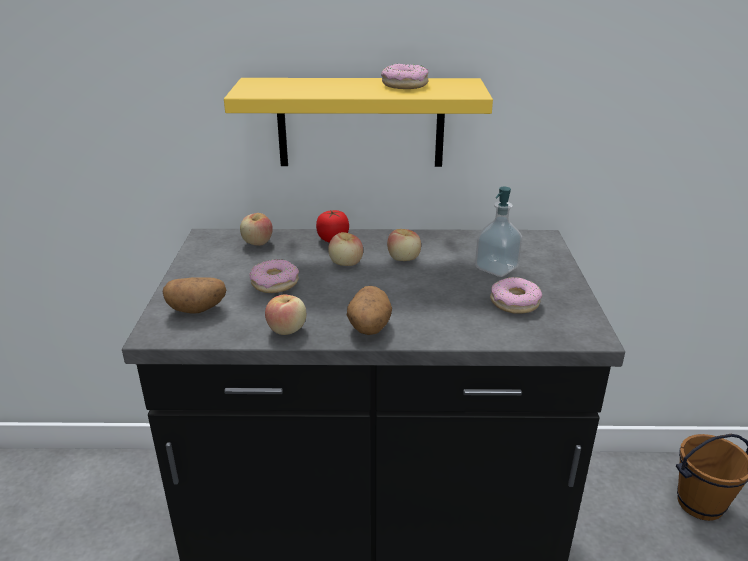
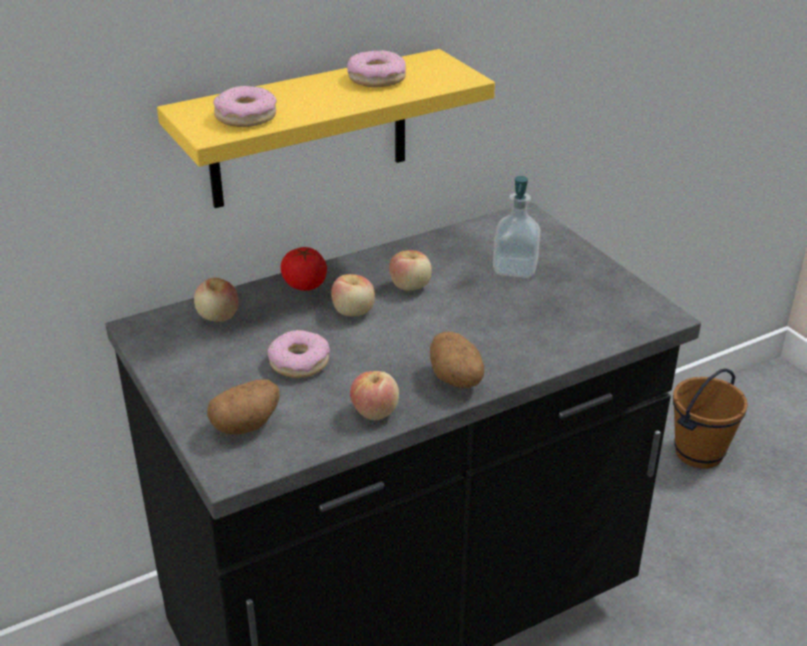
camera: 30 degrees left, 5 degrees up
donut [490,277,542,314] -> donut moved to [213,86,277,127]

